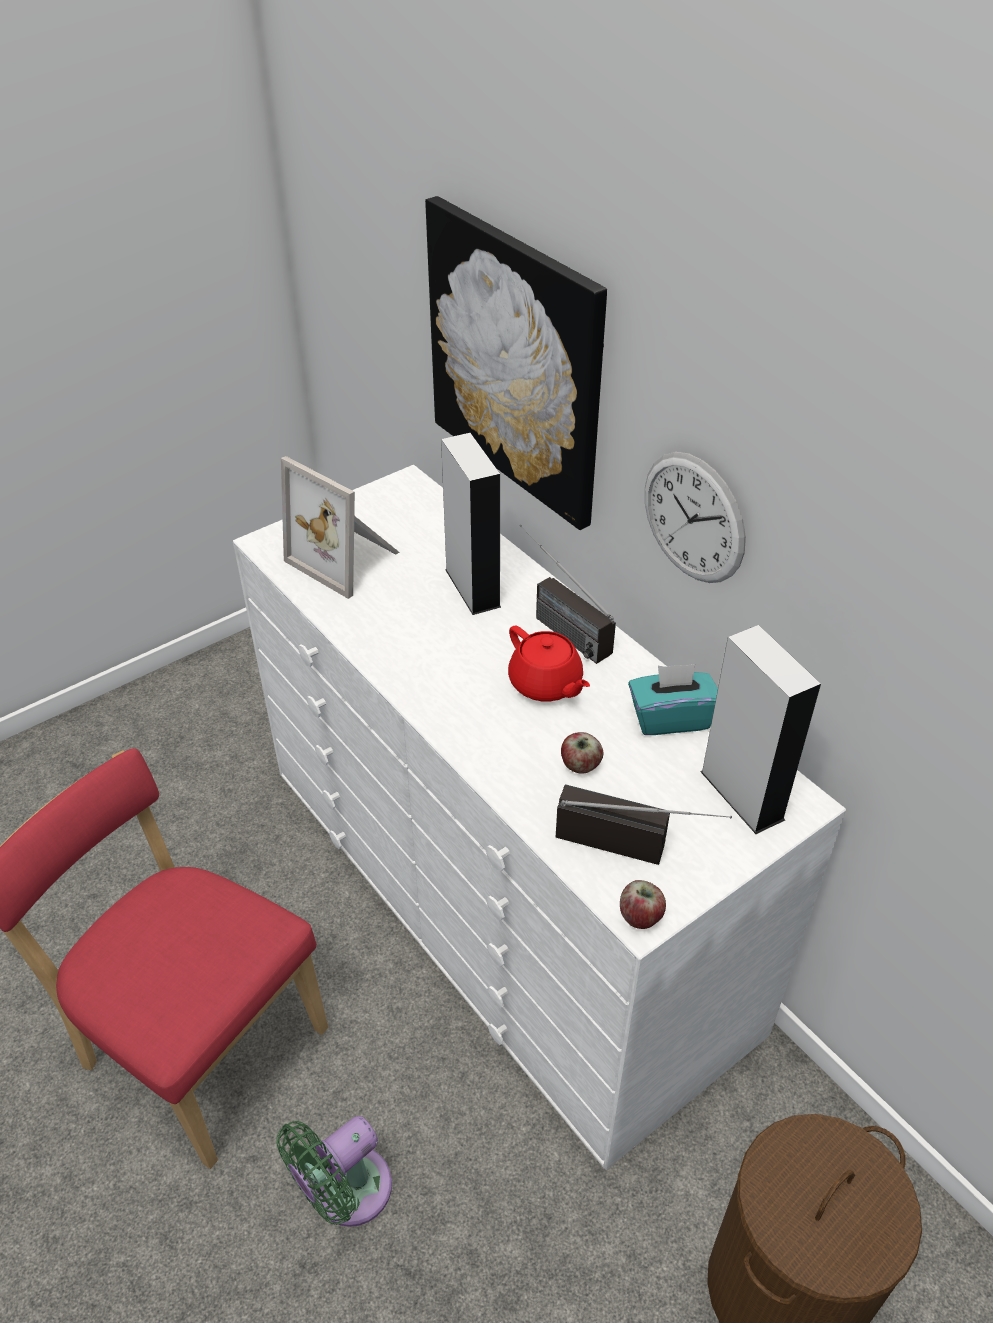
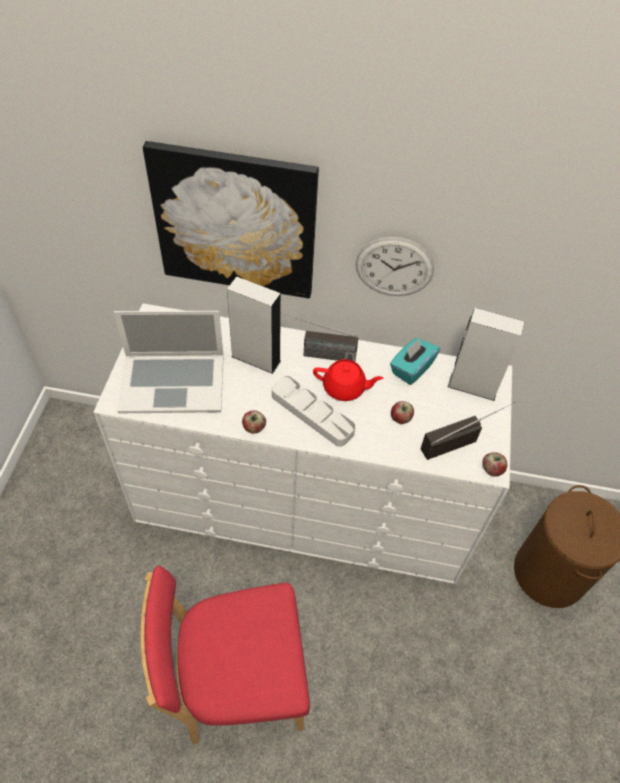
camera: 45 degrees left, 10 degrees up
green fan [276,1116,392,1227] -> none
picture frame [281,456,399,599] -> laptop [114,311,224,413]
none -> apple [242,410,266,434]
none -> grey tray [272,376,356,447]

